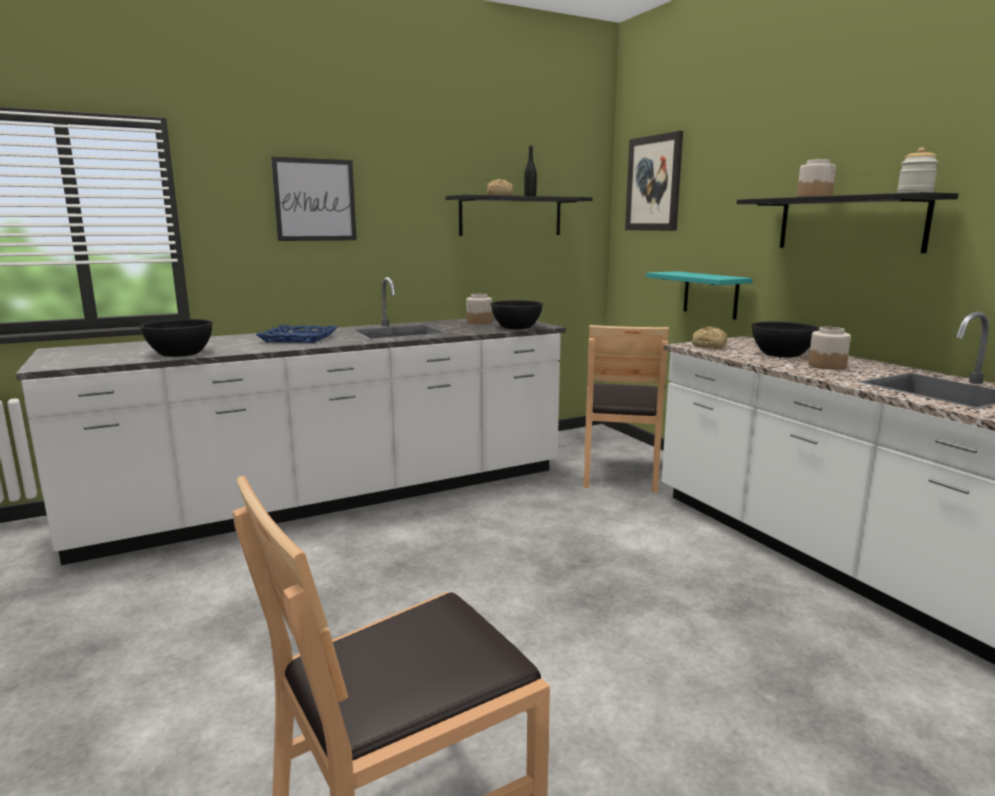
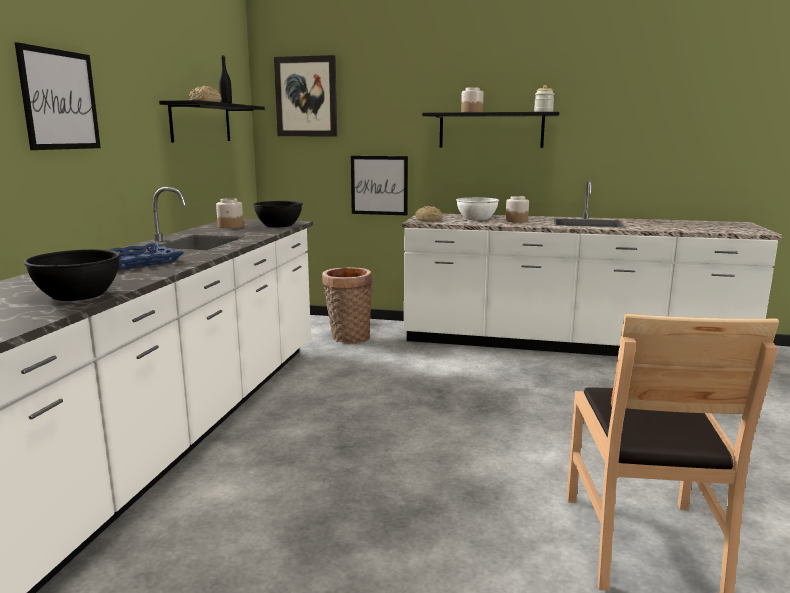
camera: 50 degrees left, 0 degrees up
brown chair [584,325,669,493] -> basket [322,267,372,343]
turquoise shelf [646,271,753,320] -> picture [351,156,408,215]
black bowl [751,321,819,357] -> white bowl [456,197,499,220]

